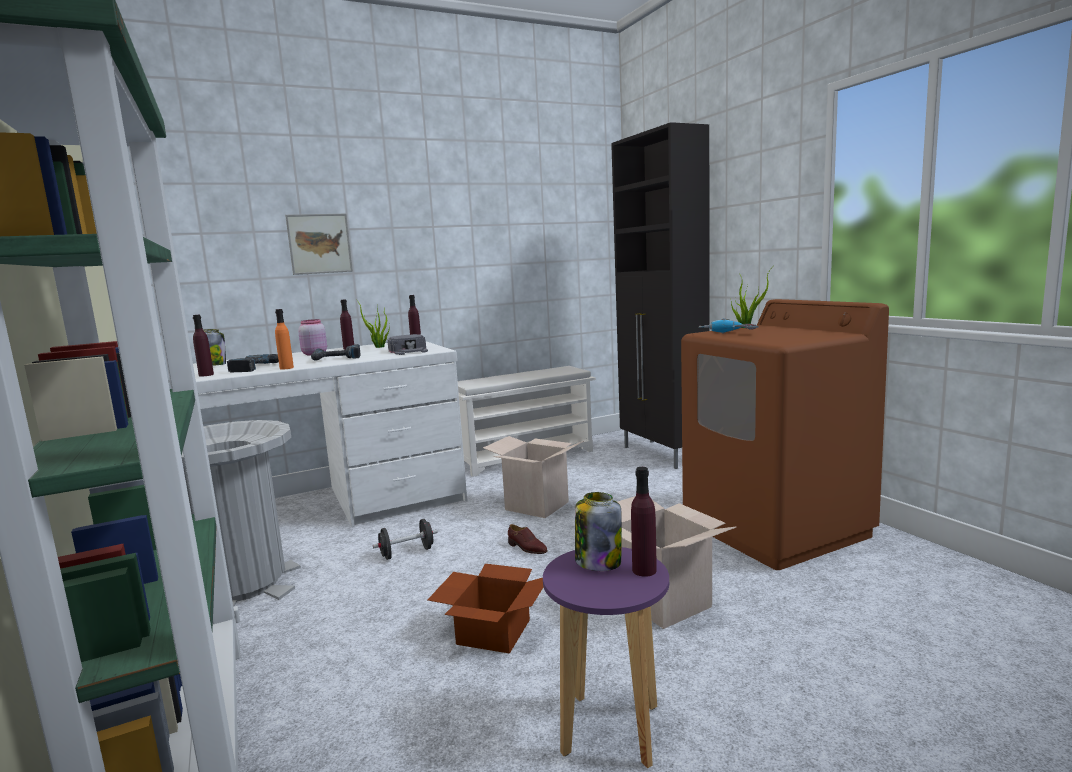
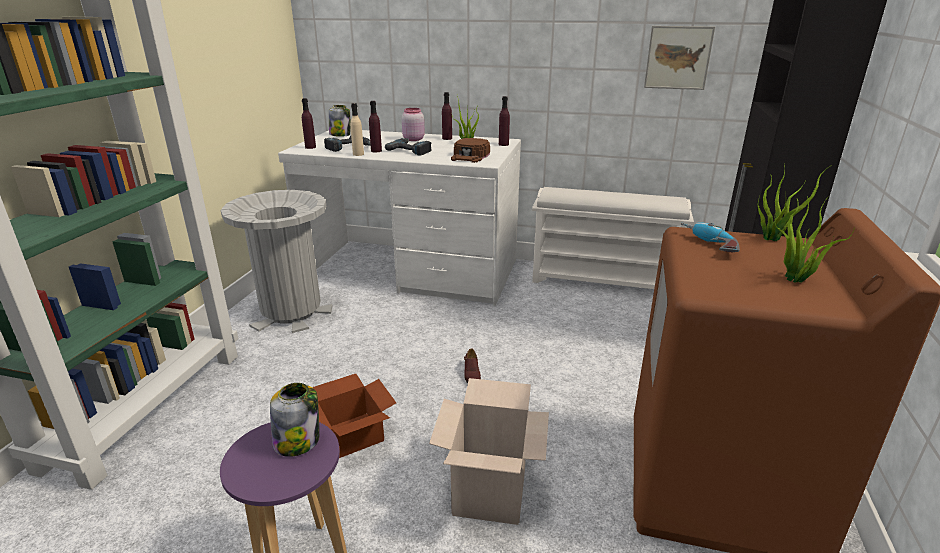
camera: 40 degrees right, 15 degrees up
orange bottle [275,309,294,370] -> beige bottle [350,103,364,156]
picture [285,214,353,275] -> picture moved to [644,26,715,90]
black dumbbell [373,519,438,560] -> none
grey cap [388,334,428,355] -> brown cap [451,138,490,163]
cardboard box [483,436,584,518] -> none
purple bottle [631,467,657,577] -> purple bottle moved to [369,101,382,152]
none -> potted plant [774,196,855,283]

